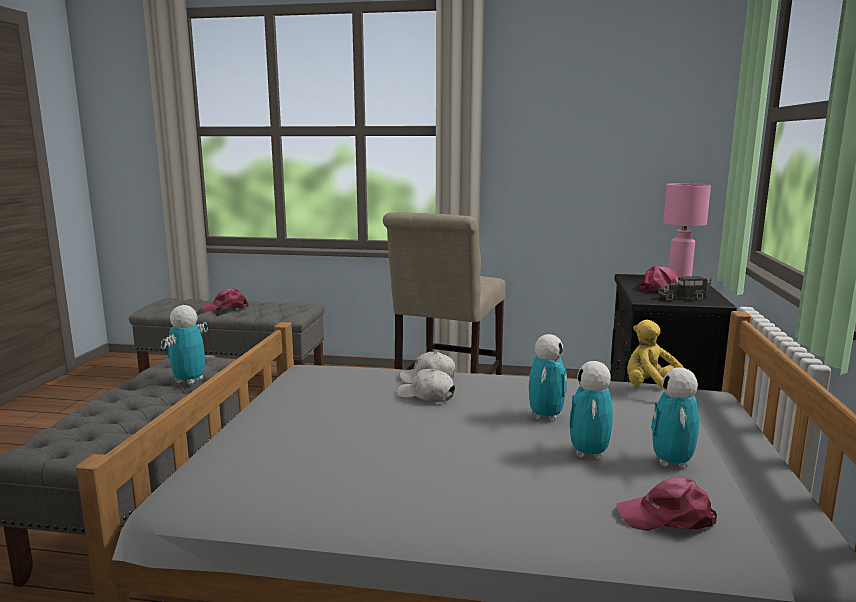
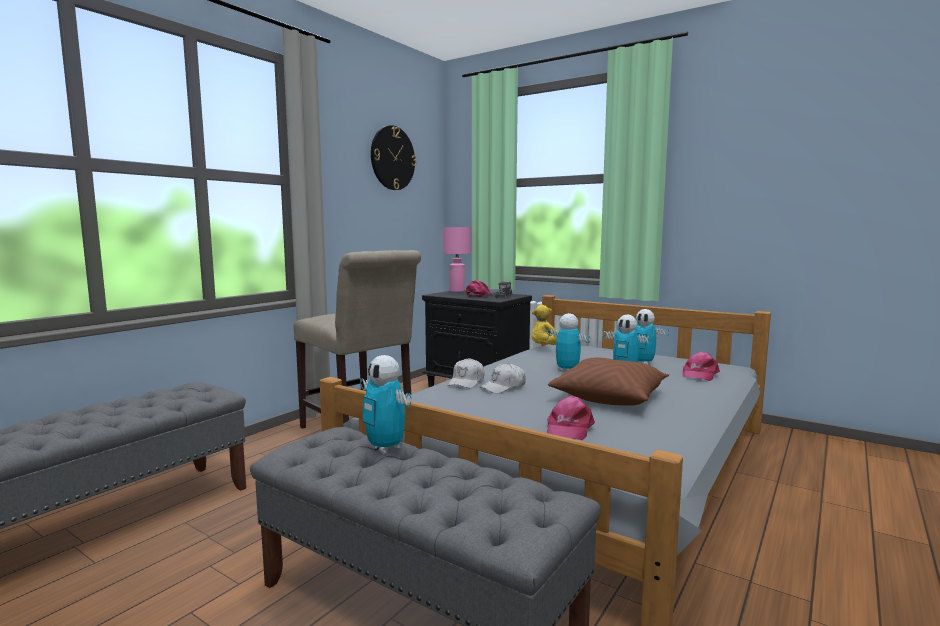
camera: 65 degrees left, 5 degrees down
pink cap [202,288,249,311] -> pink cap moved to [547,396,595,440]
none -> wall clock [371,125,416,190]
none -> brown pillow [548,358,669,406]

